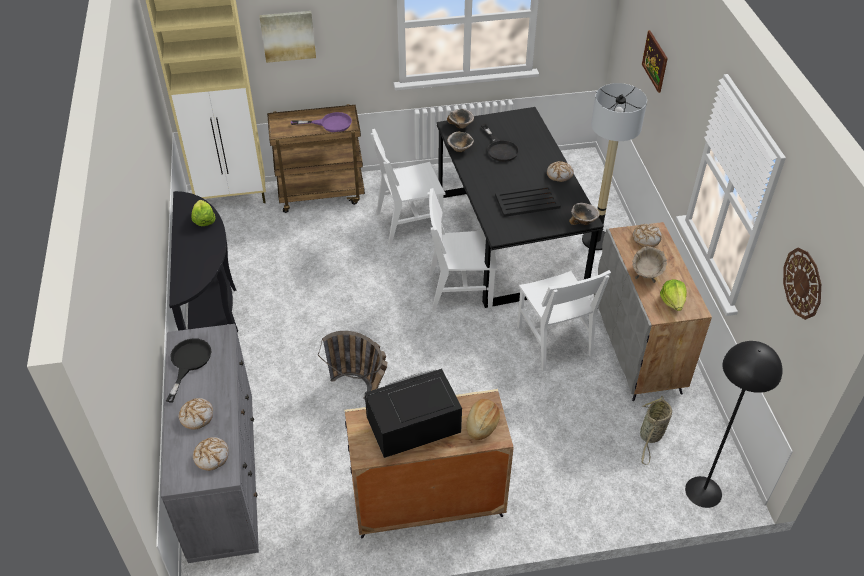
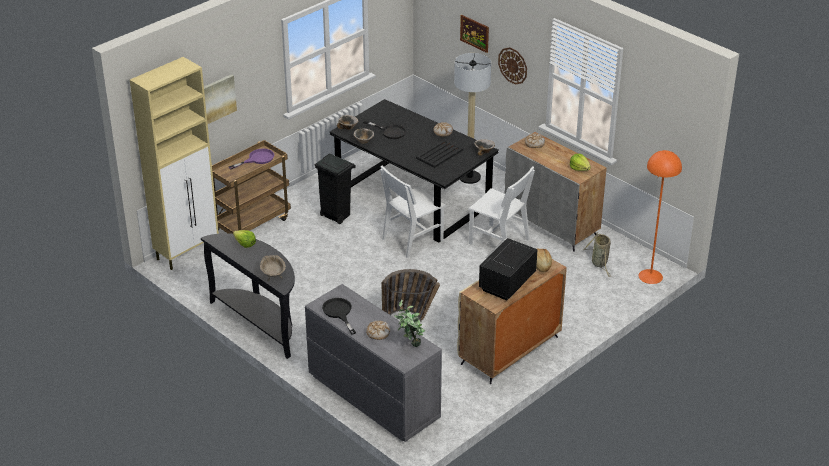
camera: 35 degrees left, 10 degrees down
bread [193,437,228,471] -> potted plant [395,300,425,347]
white chair [370,129,446,244] -> black trash can [315,153,355,224]
beige bowl [632,246,667,283] -> beige bowl moved to [260,255,286,281]
black floor lamp [685,341,783,508] -> orange floor lamp [639,150,682,284]
wall clock [783,248,821,320] -> wall clock moved to [498,47,527,85]

